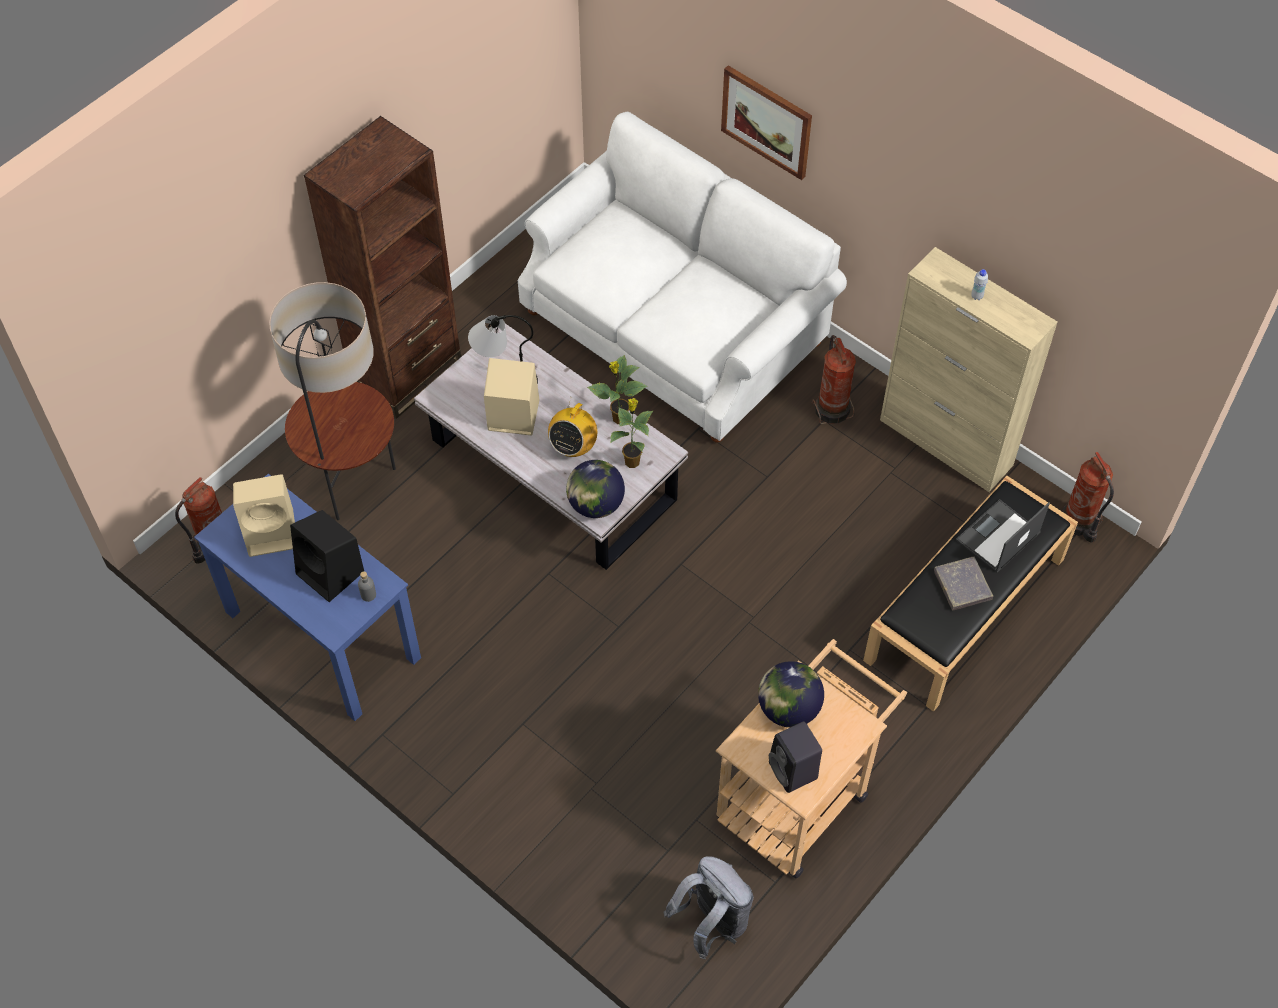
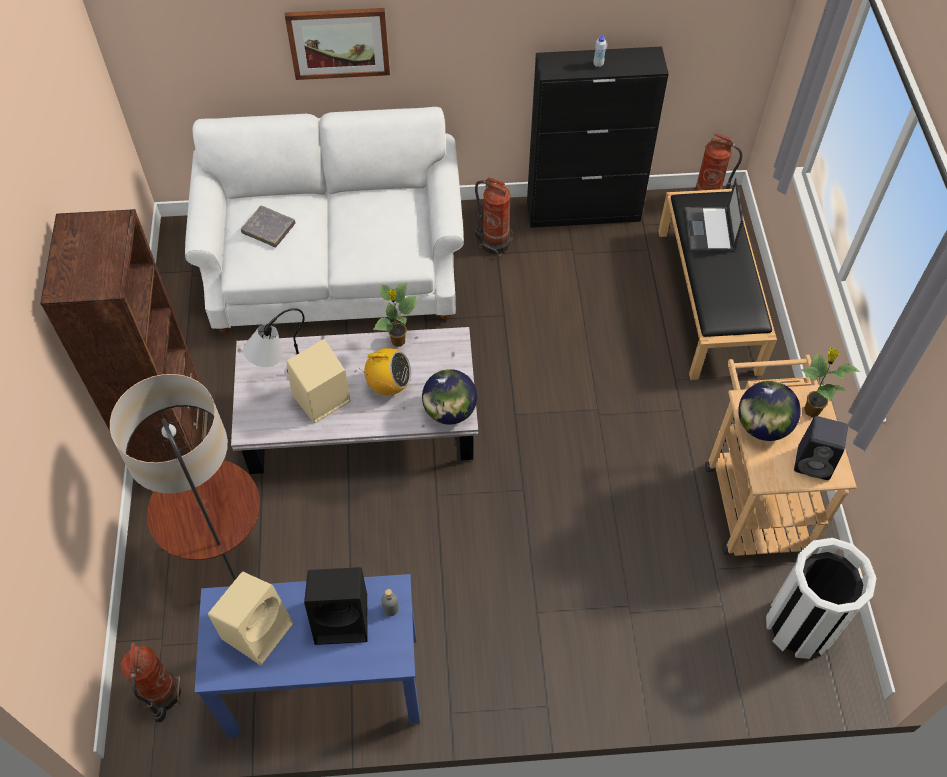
camera: 45 degrees left, 0 degrees up
radio [548,399,597,457] -> radio turned 60 degrees counterclockwise [359,348,411,395]
potted plant [610,398,653,468] -> potted plant moved to [802,348,860,417]
grey backpack [664,856,754,960] -> white trash can [766,538,877,659]
beige cabinet [880,247,1058,492] -> black cabinet [527,47,669,228]
grey book [934,557,993,611] -> grey book moved to [241,206,296,248]

